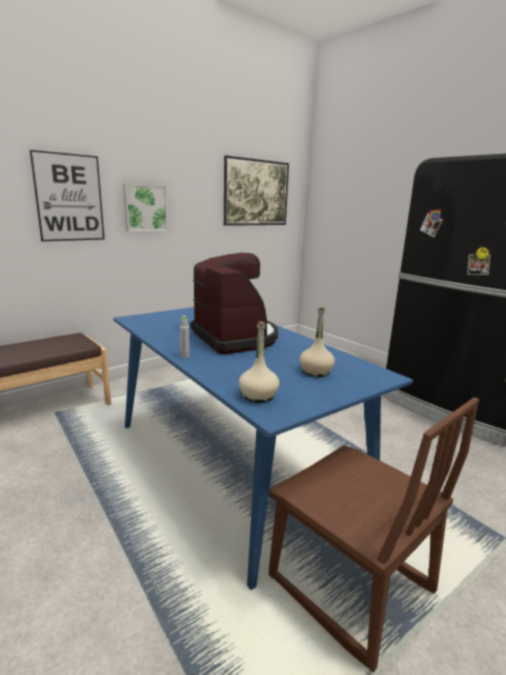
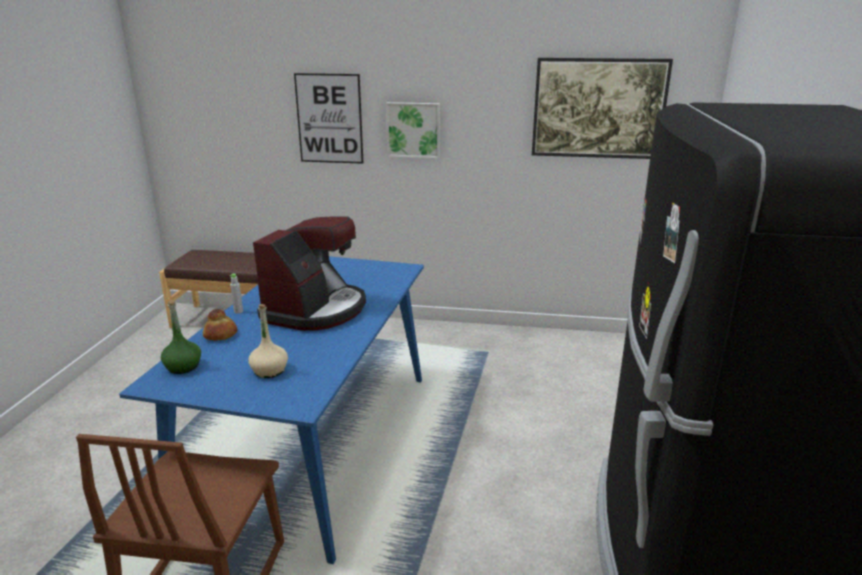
camera: 50 degrees right, 5 degrees up
beige bottle [239,321,279,403] -> green bottle [161,300,201,374]
none -> bread [203,309,237,340]

